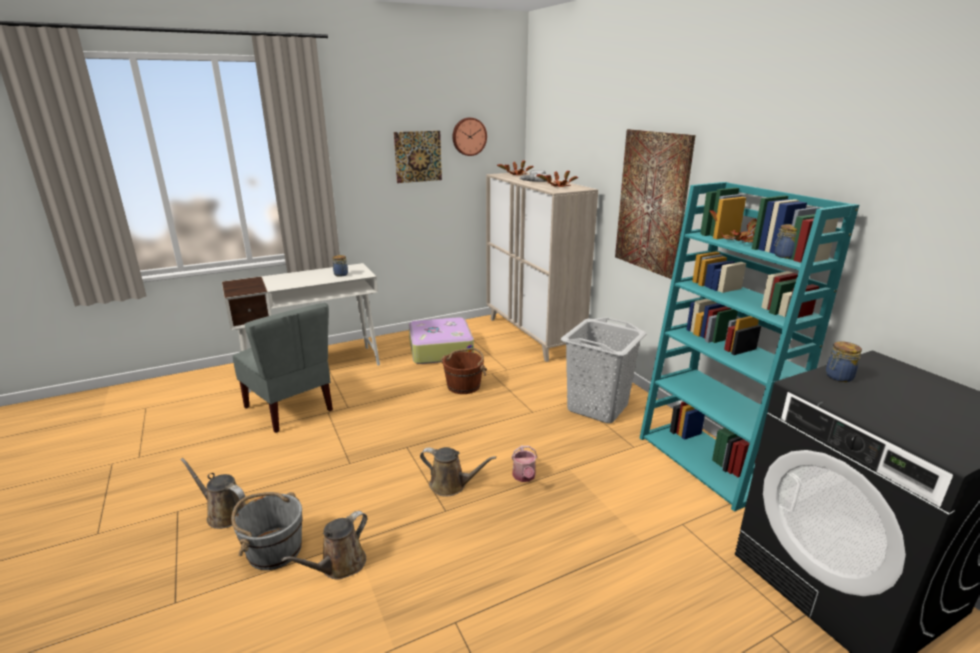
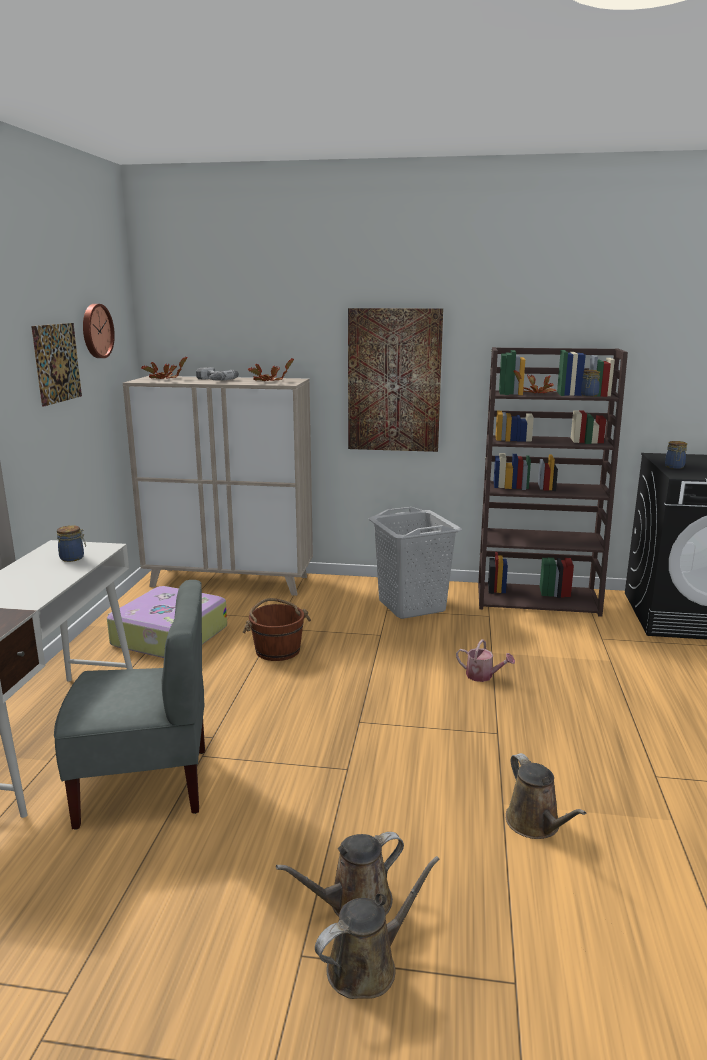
camera: 55 degrees left, 5 degrees down
grey bucket [231,492,303,570] -> none
brown watering can [420,447,496,497] -> brown watering can moved to [315,856,440,999]
turquoise bookcase [640,182,859,512] -> brown bookcase [478,347,628,617]

